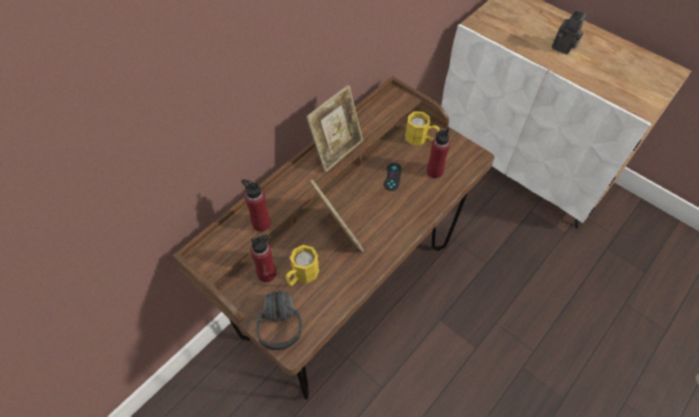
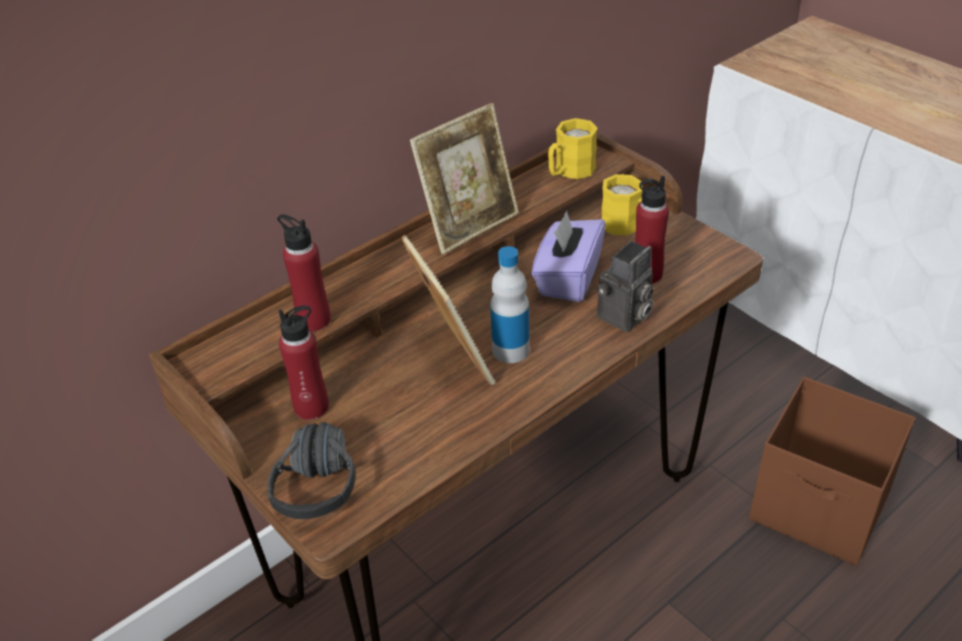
camera: 10 degrees right, 15 degrees down
yellow mug [286,245,319,286] -> yellow mug moved to [548,118,598,179]
black game controller [384,163,402,191] -> purple tissue box [532,211,606,302]
camera [552,10,586,54] -> camera moved to [597,241,654,332]
none -> bottle [490,246,530,363]
none -> brown storage box [749,376,916,566]

